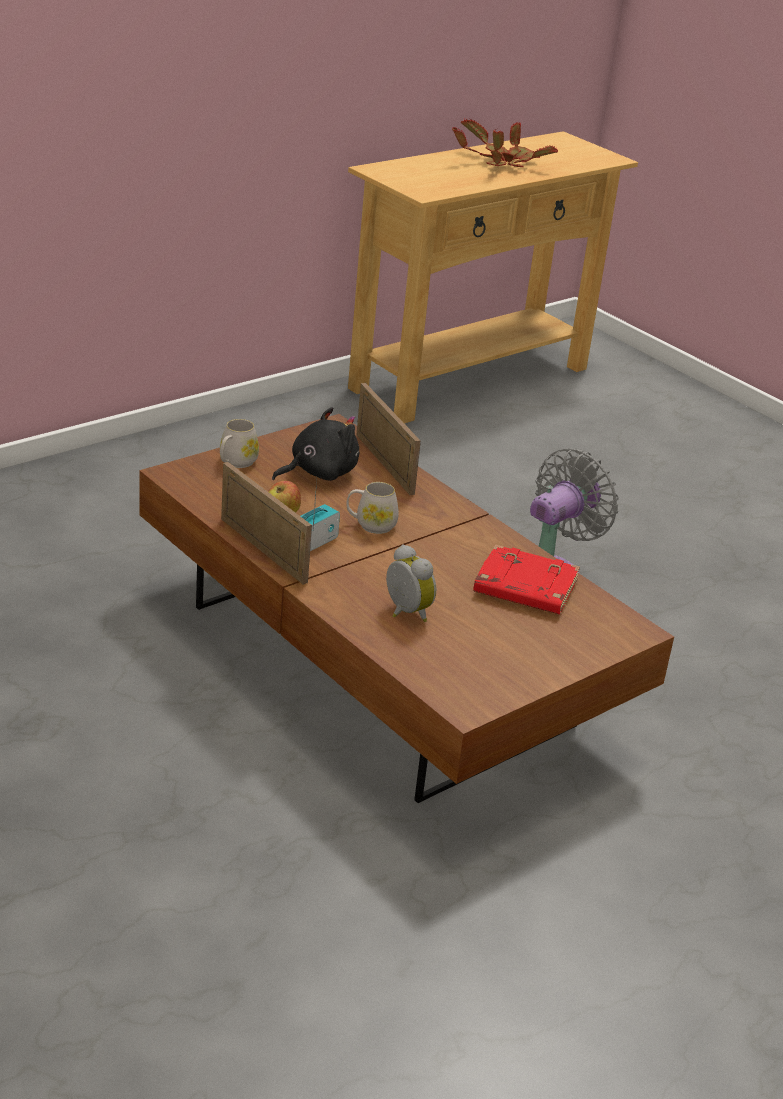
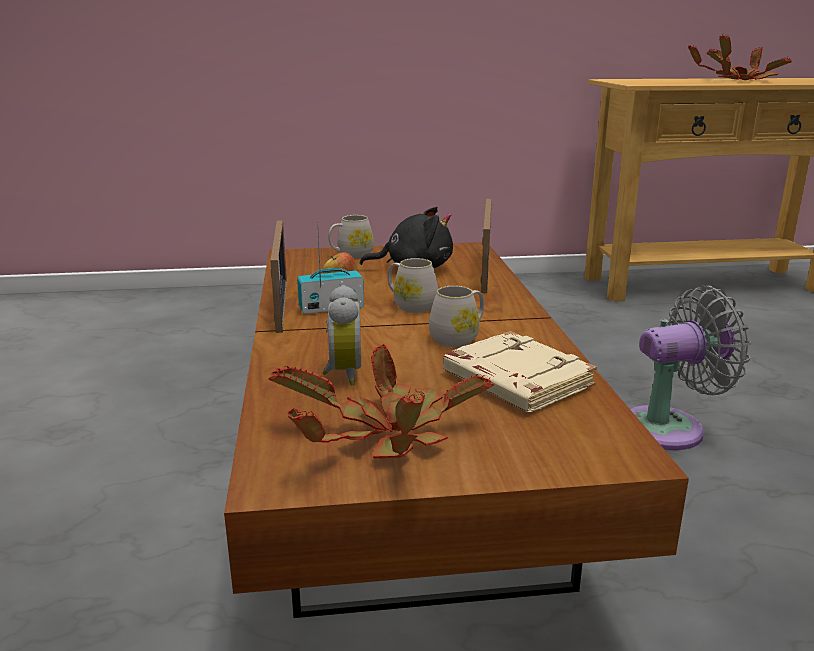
camera: 35 degrees right, 10 degrees down
red book [473,545,580,614] -> beige book [443,331,597,412]
none -> potted plant [269,344,494,458]
none -> white mug [429,286,484,347]

